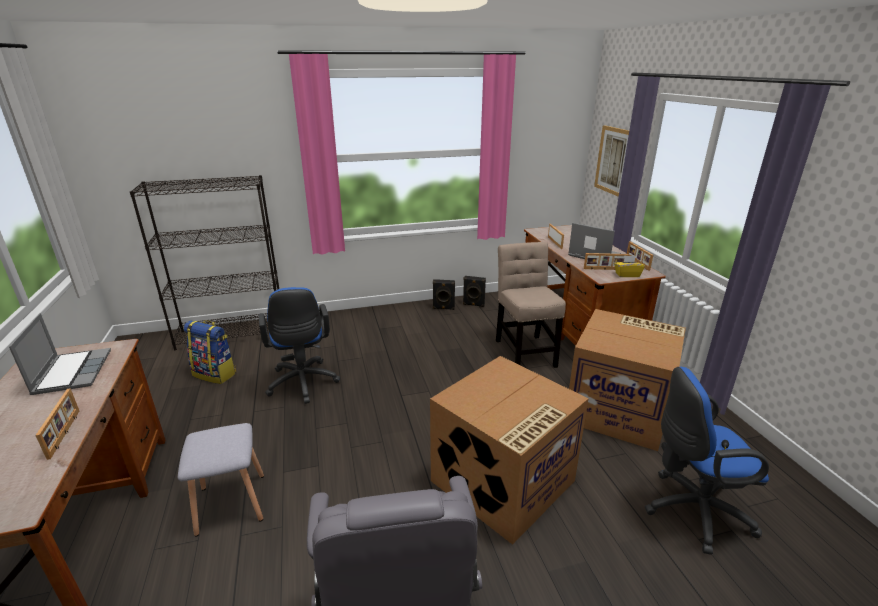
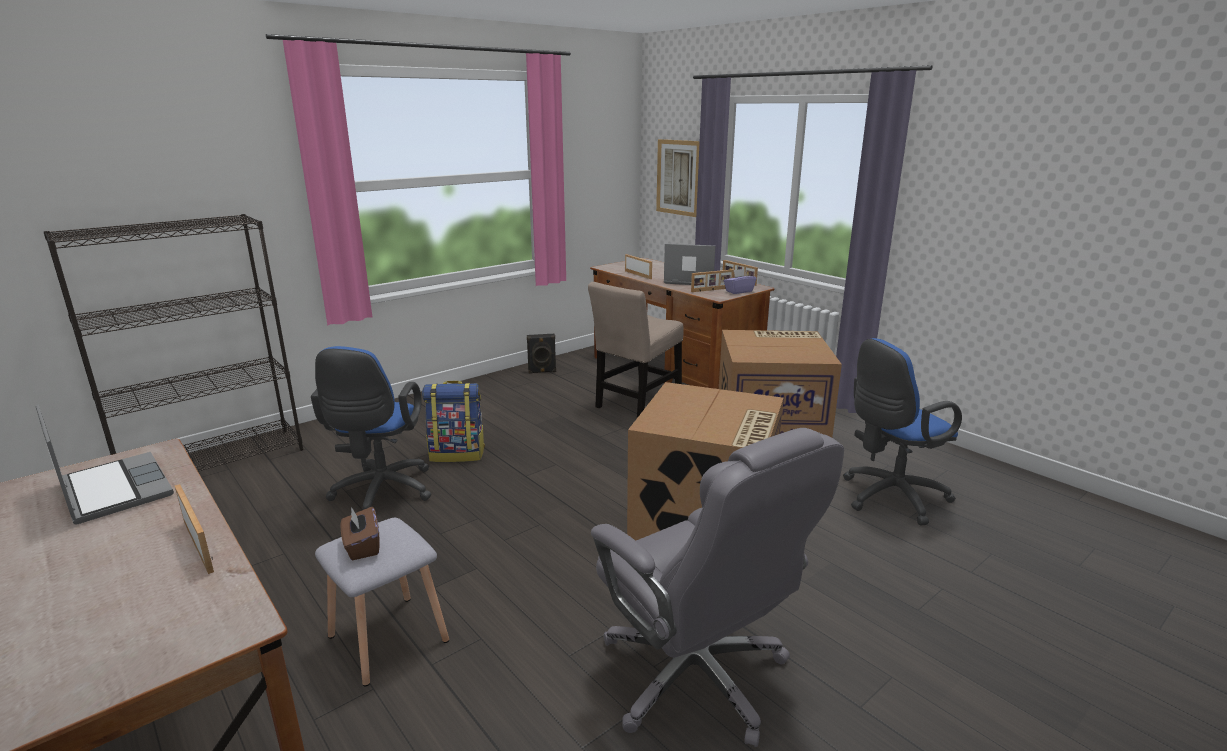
camera: 25 degrees left, 5 degrees down
backpack [183,320,236,384] -> backpack moved to [422,381,485,462]
blue office chair [258,287,340,404] -> blue office chair turned 45 degrees clockwise [311,346,431,510]
black speaker [433,279,455,310] -> none
beige chair [496,242,566,368] -> beige chair turned 105 degrees counterclockwise [588,282,684,418]
yellow tissue box [614,256,645,277] -> purple tissue box [724,269,756,294]
none -> brown tissue box [341,507,380,560]

